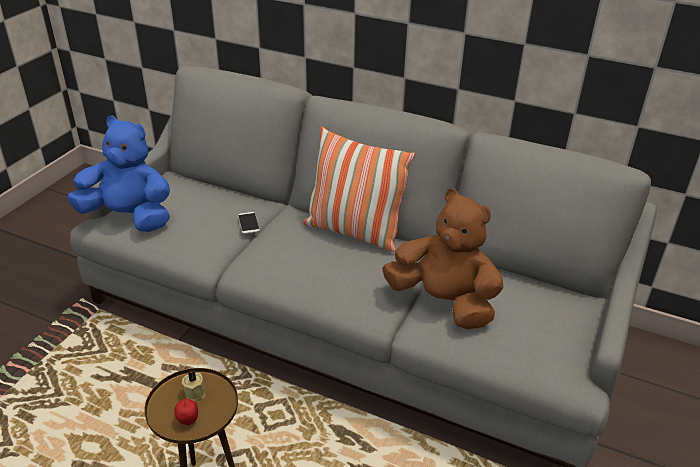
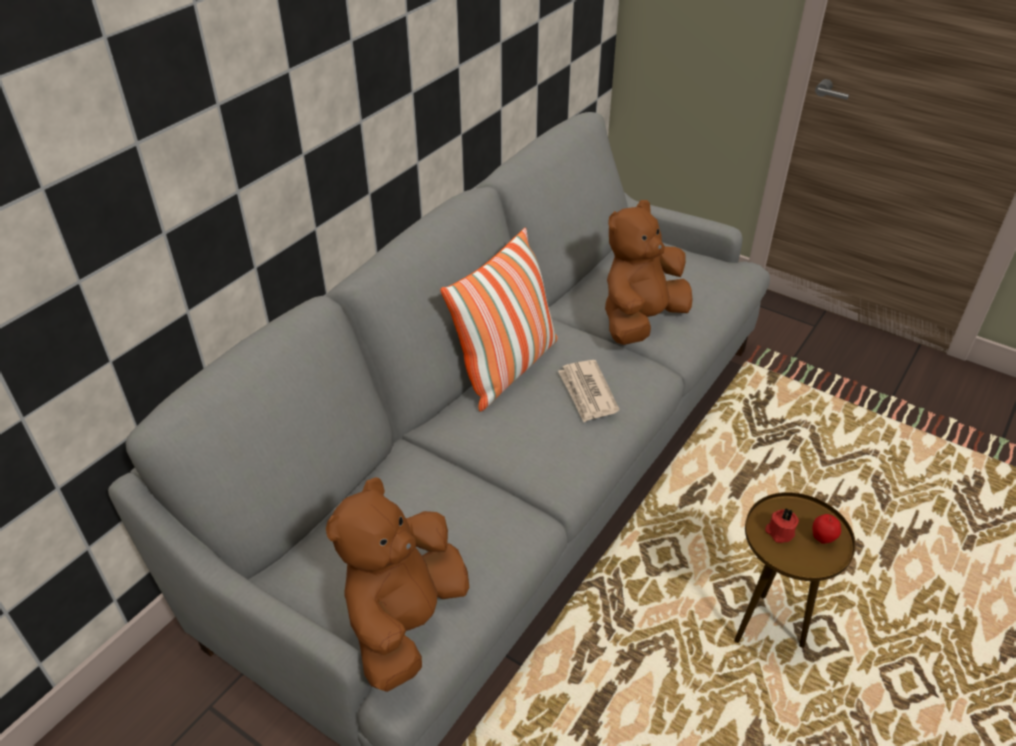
camera: 80 degrees left, 5 degrees up
blue plush toy [67,116,170,232] -> brown plush toy [326,477,469,692]
beige candle [182,371,206,402] -> red candle [765,508,799,543]
phone [238,212,260,234] -> none
none -> newspaper [558,360,619,422]

